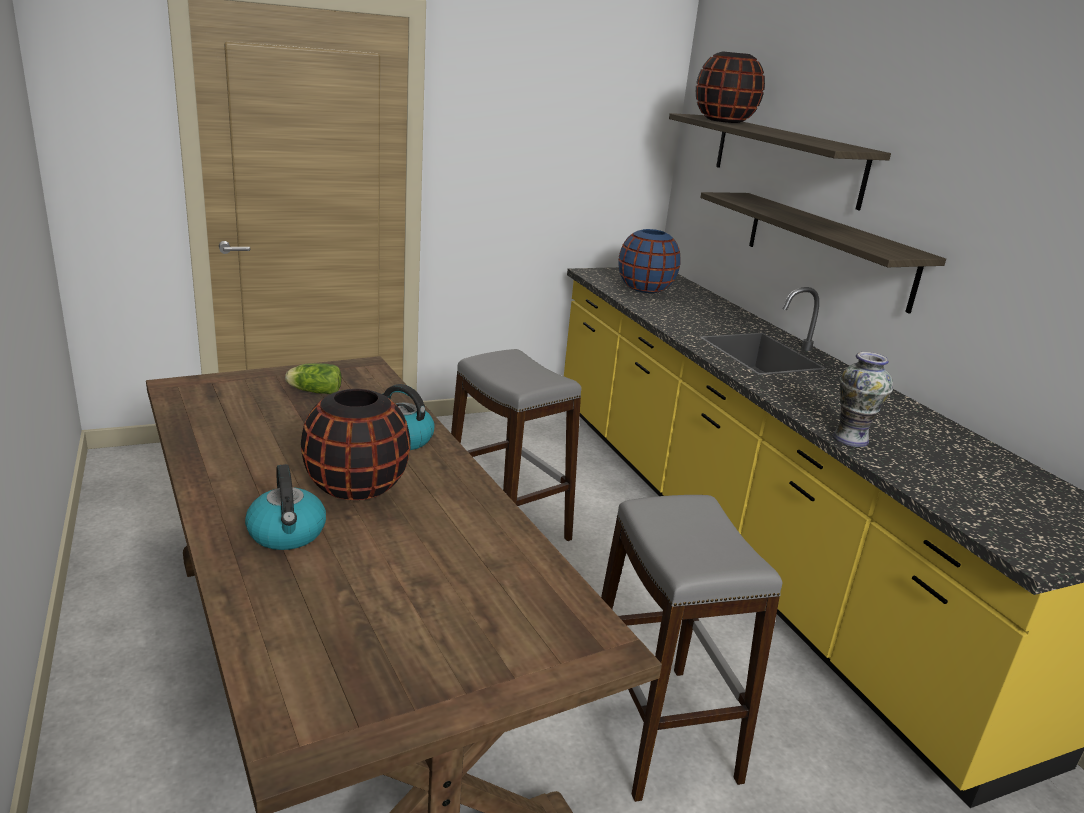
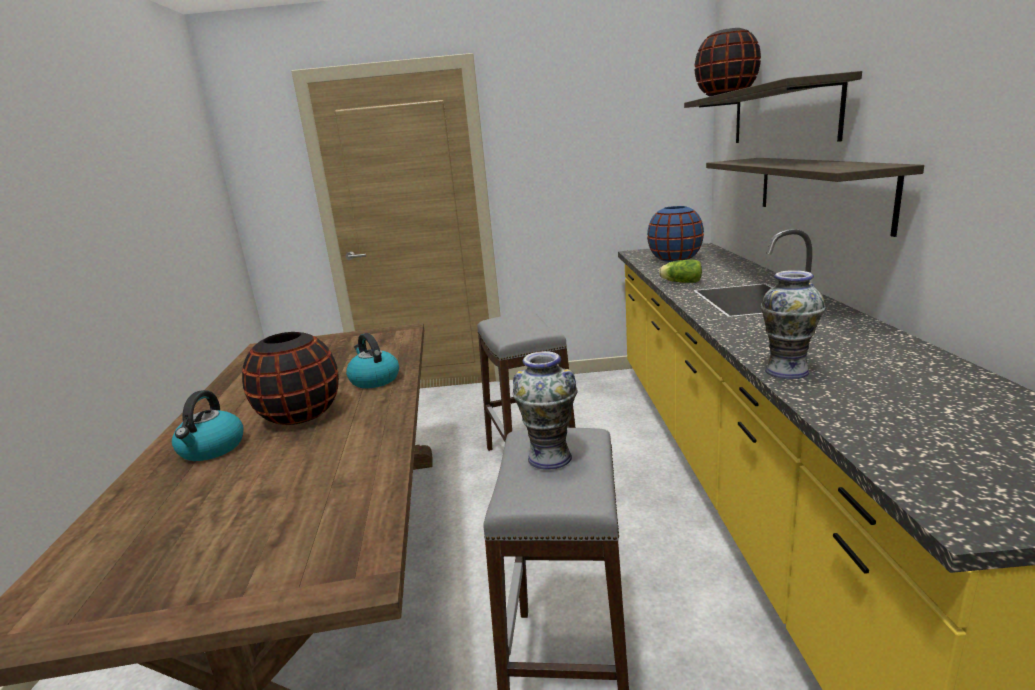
camera: 25 degrees right, 5 degrees down
lettuce [285,363,342,394] -> lettuce moved to [659,259,702,283]
none -> vase [513,351,578,470]

